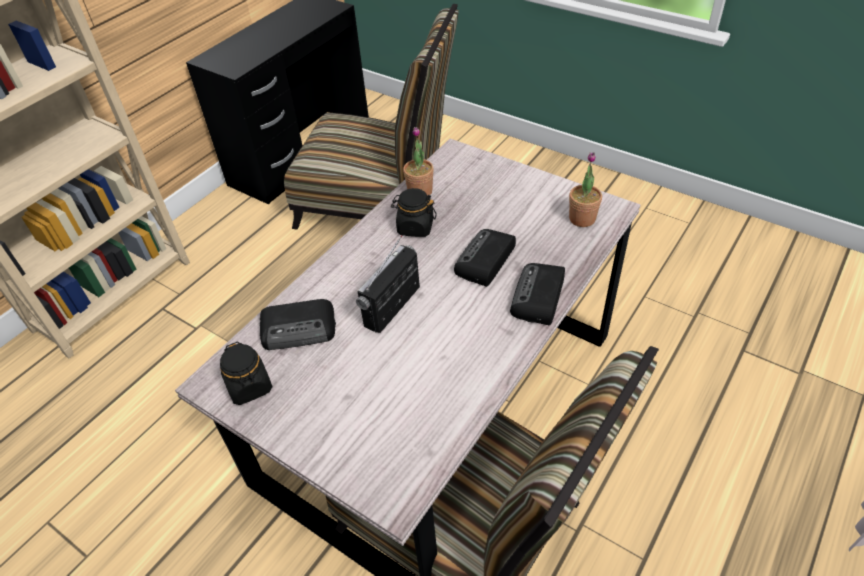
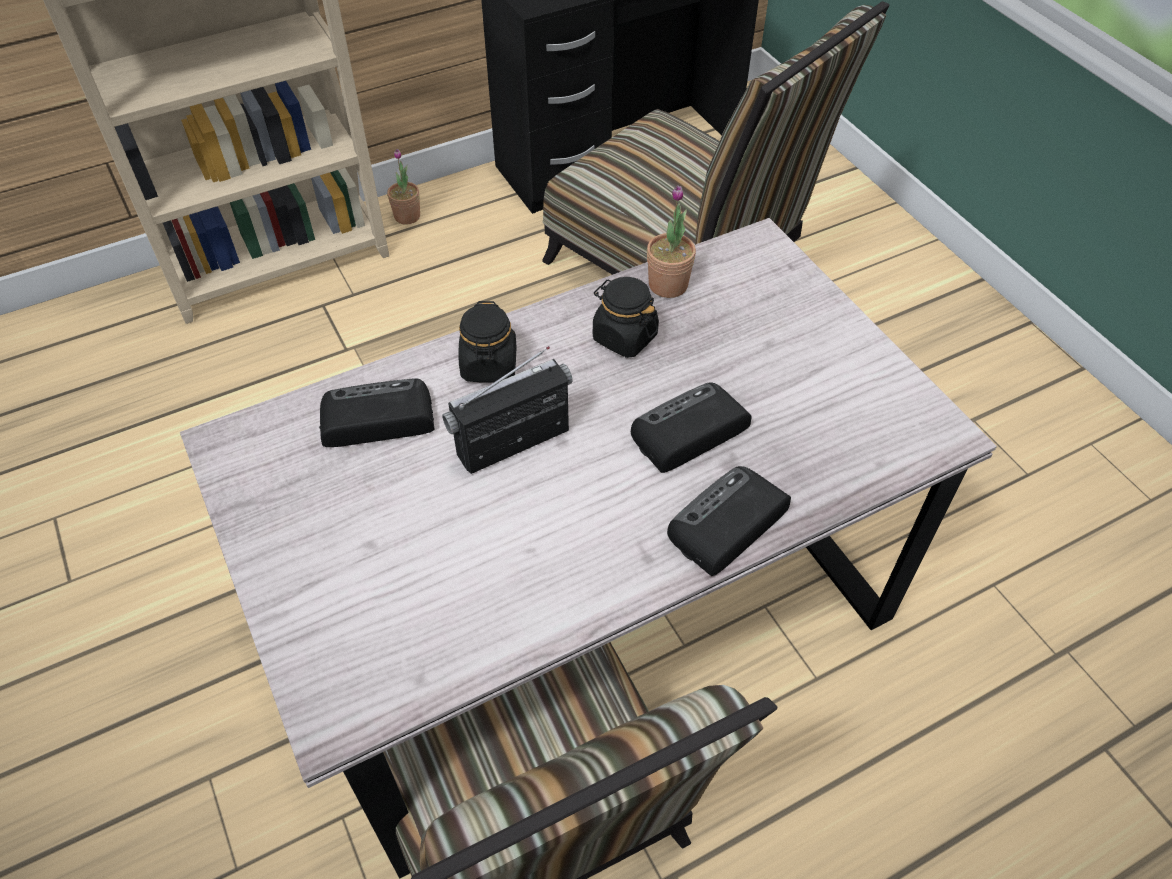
camera: 25 degrees right, 5 degrees up
black jar [220,342,272,405] -> black jar moved to [458,301,517,382]
radio [260,299,336,350] -> radio turned 150 degrees clockwise [319,378,434,447]
potted plant [569,152,602,227] -> potted plant moved to [387,149,420,225]

